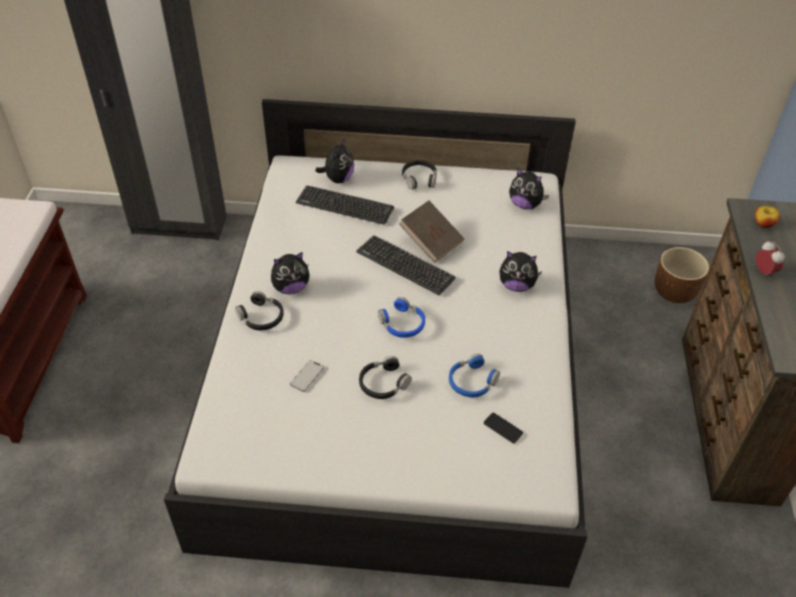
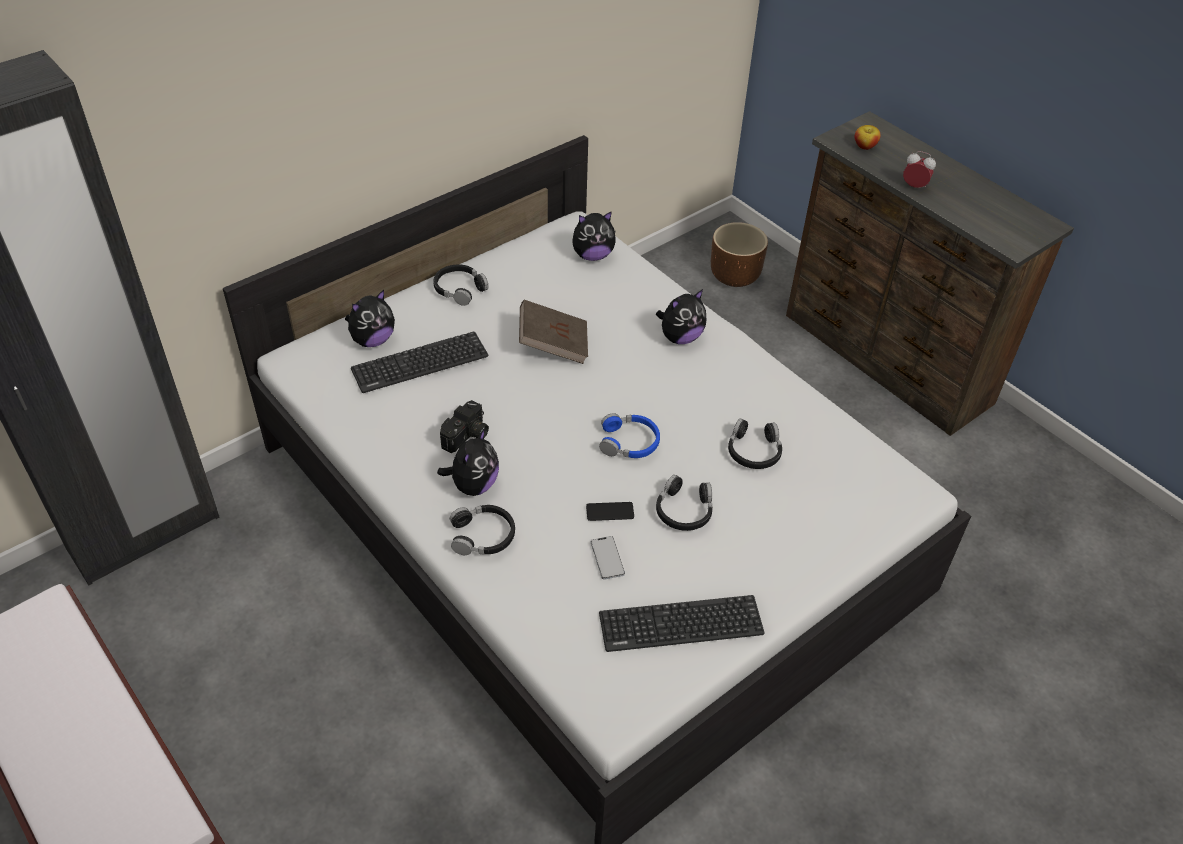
camera: 45 degrees left, 0 degrees up
plush toy [315,138,354,183] -> plush toy turned 75 degrees clockwise [345,290,395,347]
keyboard [356,235,456,295] -> keyboard moved to [599,595,765,652]
blue headphones [449,354,500,397] -> black headphones [728,418,782,469]
phone [484,413,523,443] -> phone moved to [586,502,634,521]
none -> camera [440,400,489,453]

